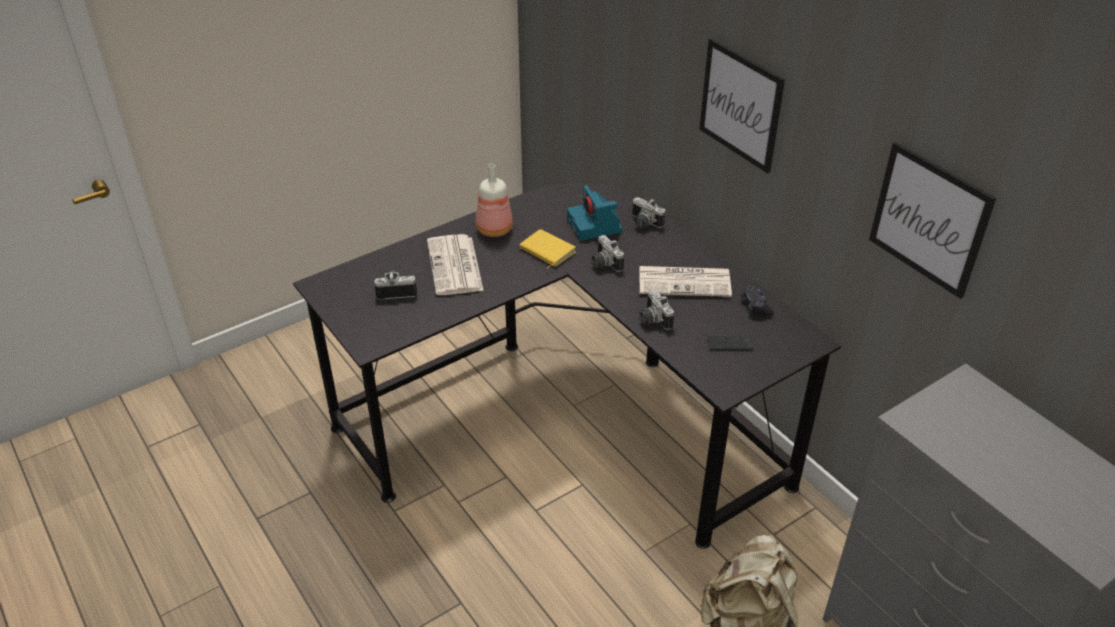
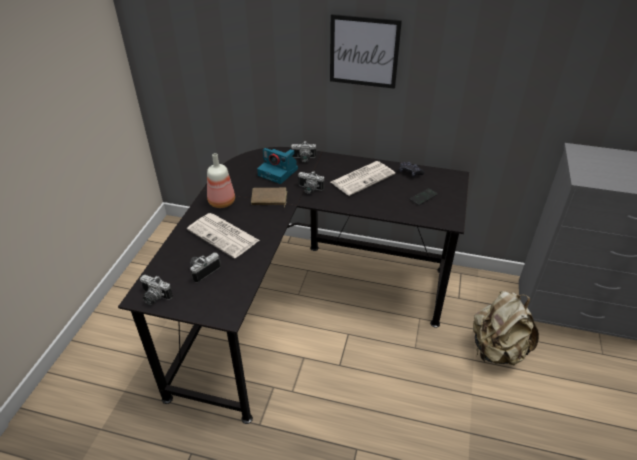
camera: 40 degrees left, 0 degrees up
yellow book [519,229,576,269] -> brown book [251,188,287,208]
camera [639,289,674,330] -> camera moved to [140,275,173,305]
picture [869,142,996,299] -> none

